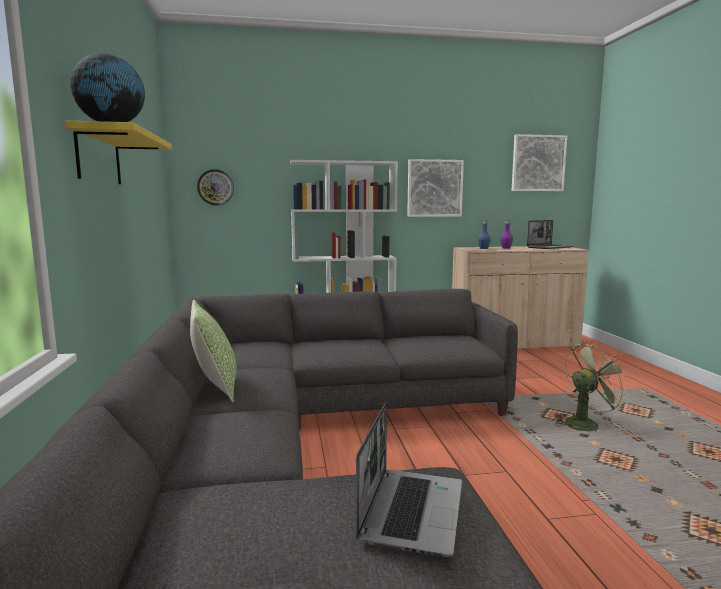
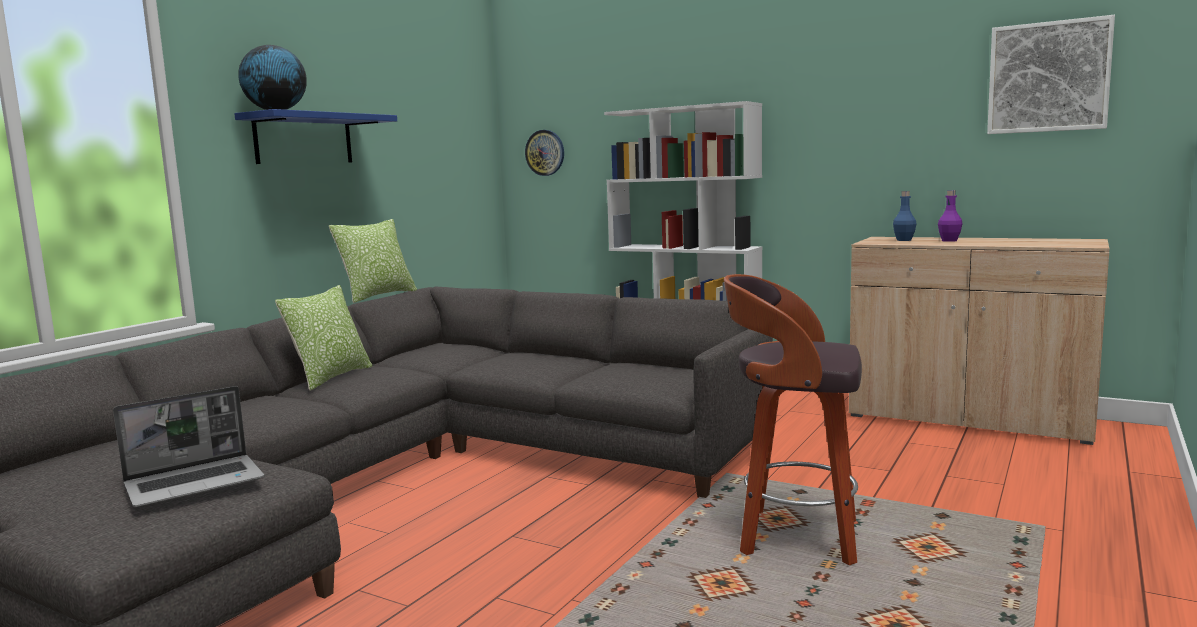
camera: 40 degrees right, 0 degrees up
yellow shelf [64,120,172,184] -> blue shelf [234,109,397,164]
picture [407,159,464,217] -> none
laptop [527,220,573,249] -> none
green fan [555,342,631,434] -> stool [724,274,862,565]
none -> pillow [329,219,417,303]

